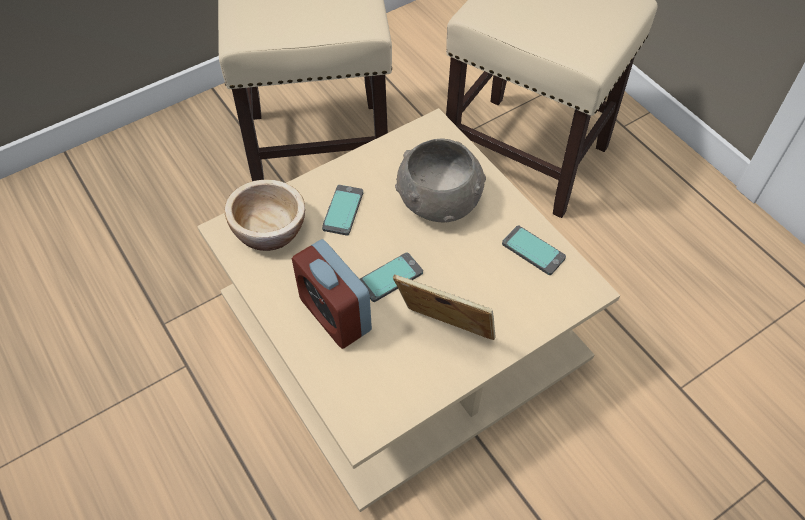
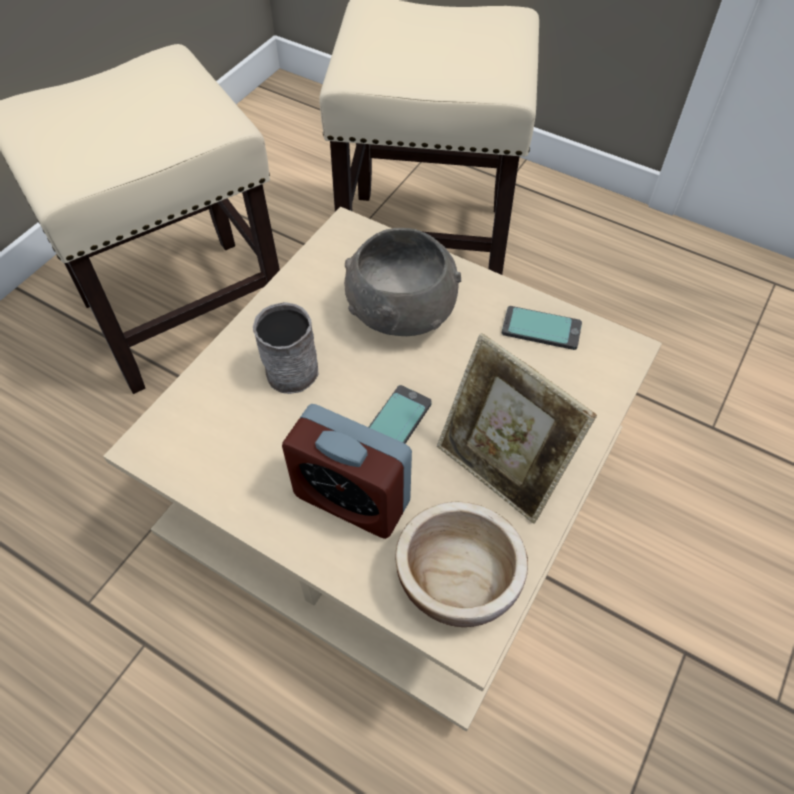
camera: 25 degrees left, 0 degrees up
bowl [225,180,305,251] -> bowl moved to [396,501,528,627]
phone [322,185,363,236] -> grey mug [253,302,319,394]
picture frame [393,274,496,340] -> picture frame turned 135 degrees counterclockwise [437,333,597,524]

